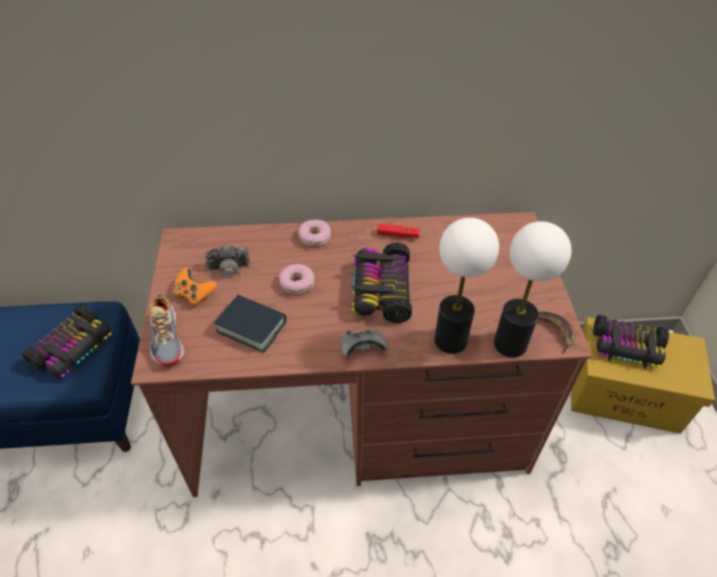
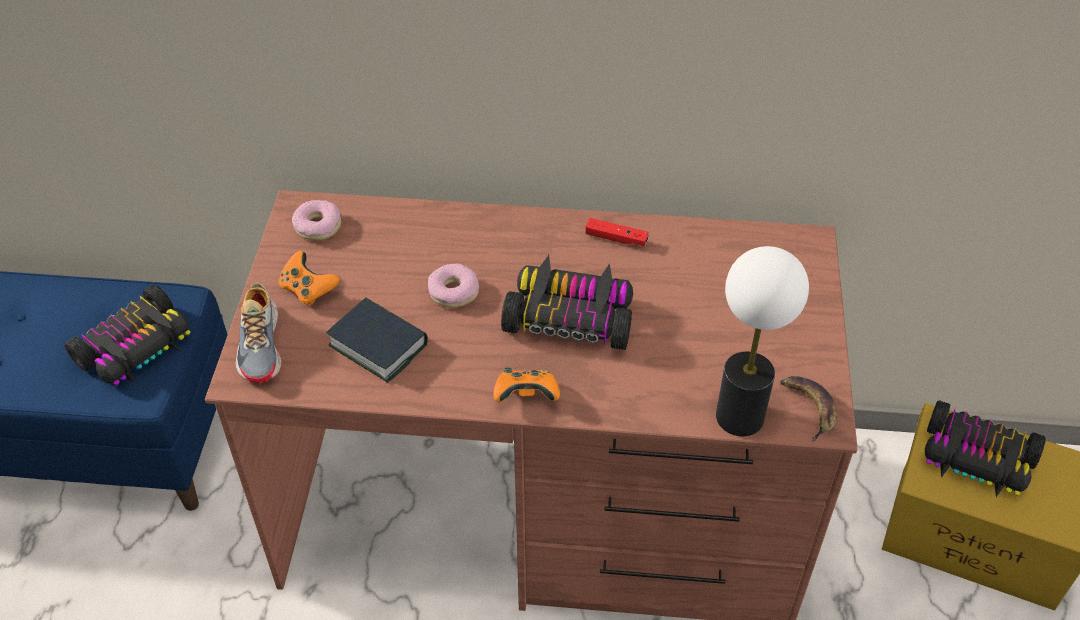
camera: 10 degrees right, 0 degrees up
camera [205,245,260,277] -> none
donut [298,220,331,247] -> donut moved to [292,200,341,240]
grey game controller [342,329,388,357] -> orange game controller [493,367,560,402]
toy car [351,243,412,323] -> toy car turned 90 degrees clockwise [501,255,633,350]
table lamp [434,218,499,354] -> none

